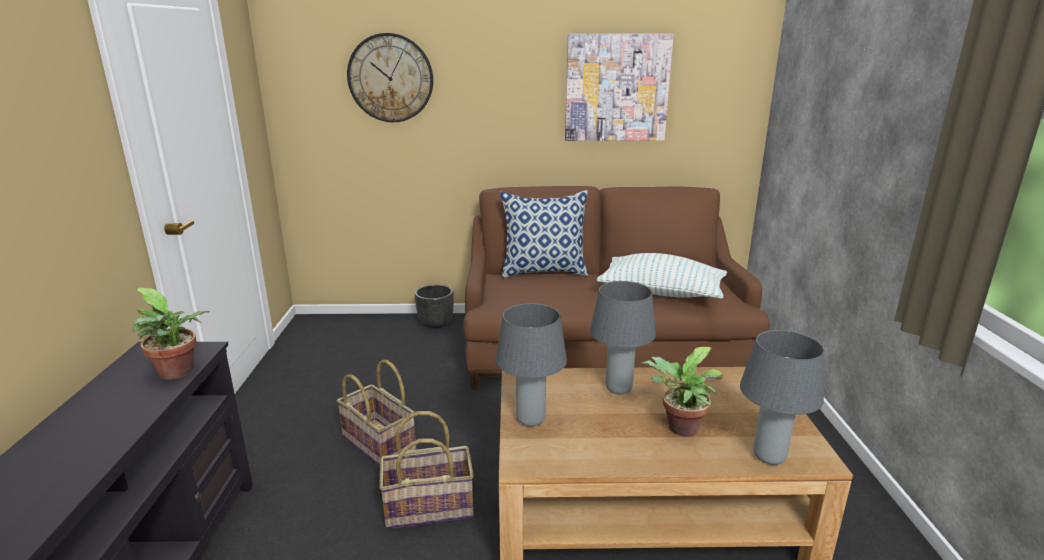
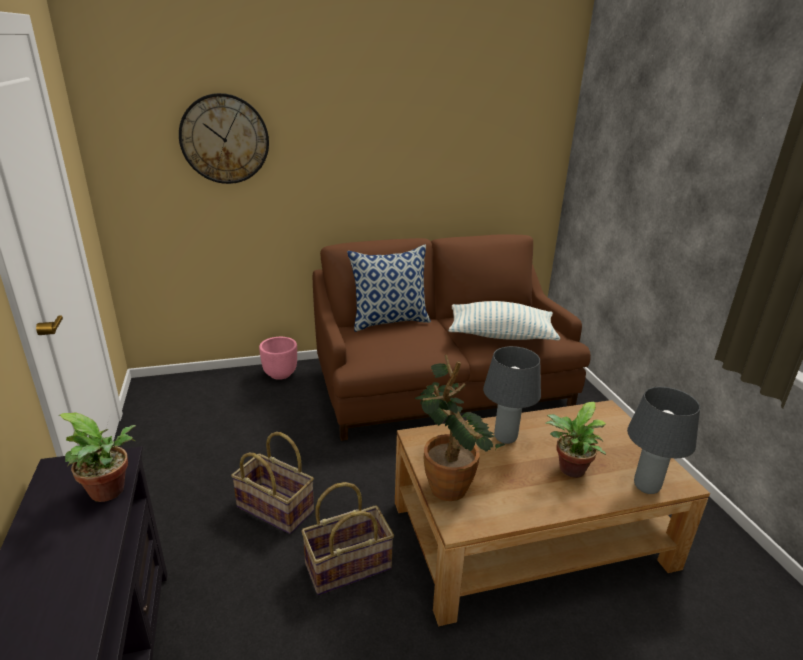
camera: 15 degrees left, 5 degrees up
black planter [415,284,454,328] -> pink planter [259,337,297,380]
grey table lamp [496,303,567,427] -> potted plant [415,355,505,501]
picture [565,33,674,141] -> none

